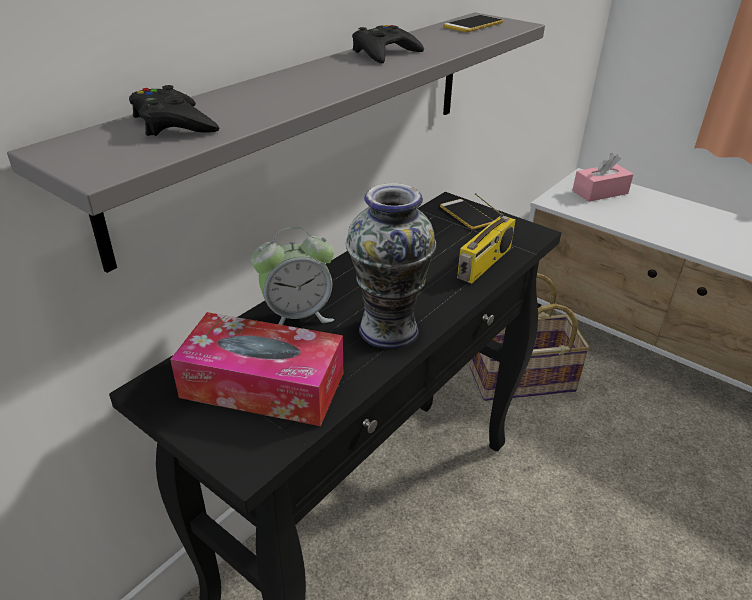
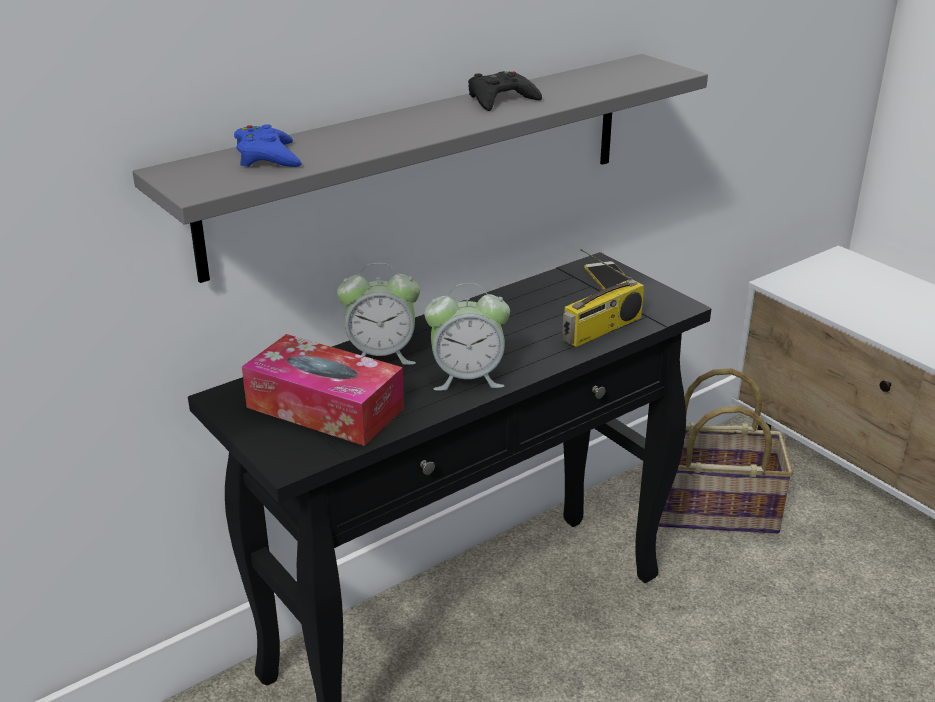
camera: 15 degrees right, 5 degrees down
black game controller [129,85,219,136] -> blue game controller [234,124,302,167]
vase [346,183,436,349] -> alarm clock [424,283,510,391]
phone [443,15,503,32] -> none
pink tissue box [572,153,634,202] -> none

